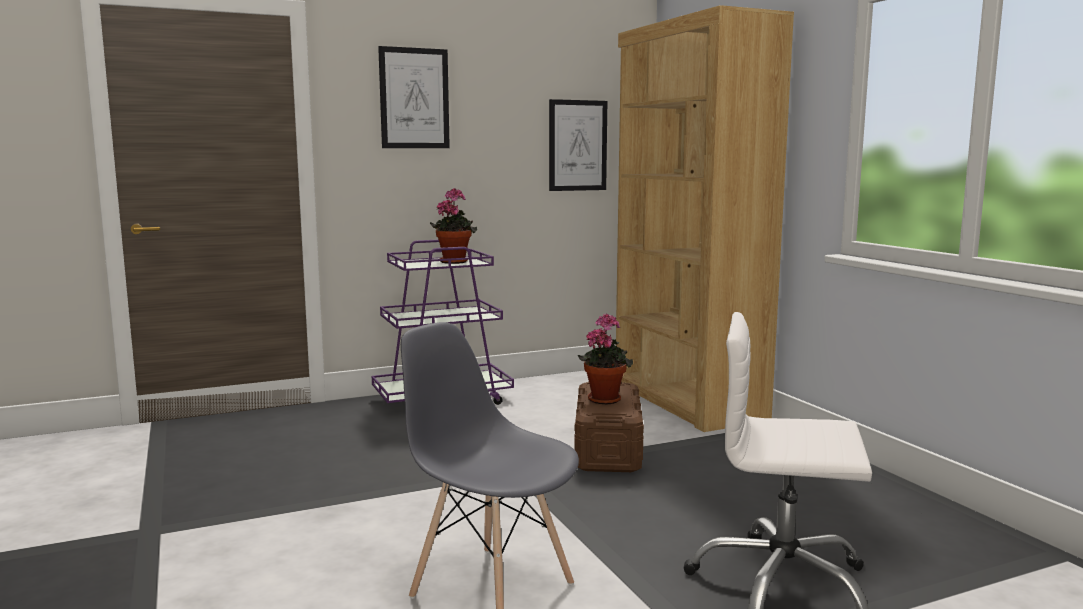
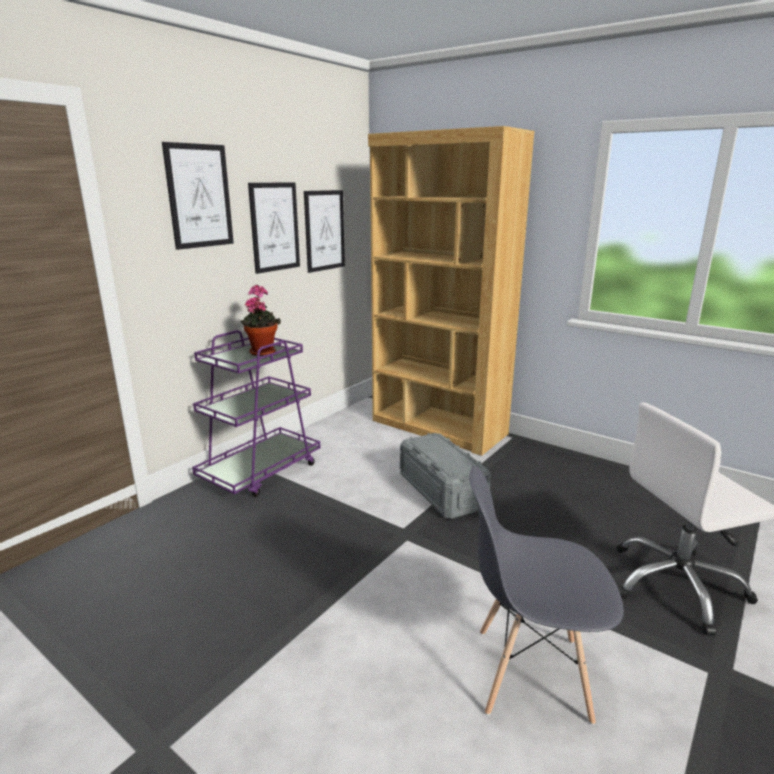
camera: 30 degrees left, 10 degrees up
brown storage box [574,382,644,472] -> grey storage box [400,433,491,519]
potted plant [578,314,633,404] -> none
none -> picture [248,183,300,274]

